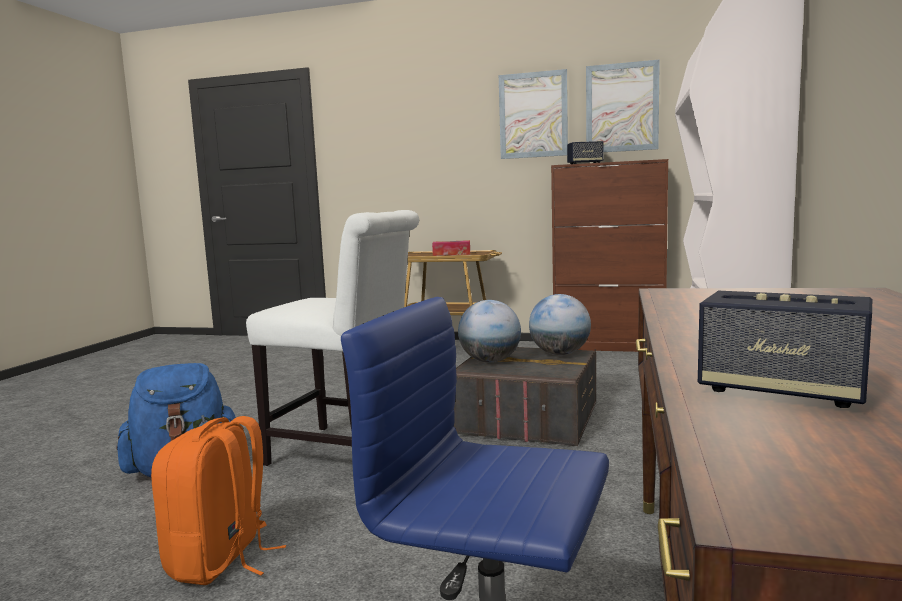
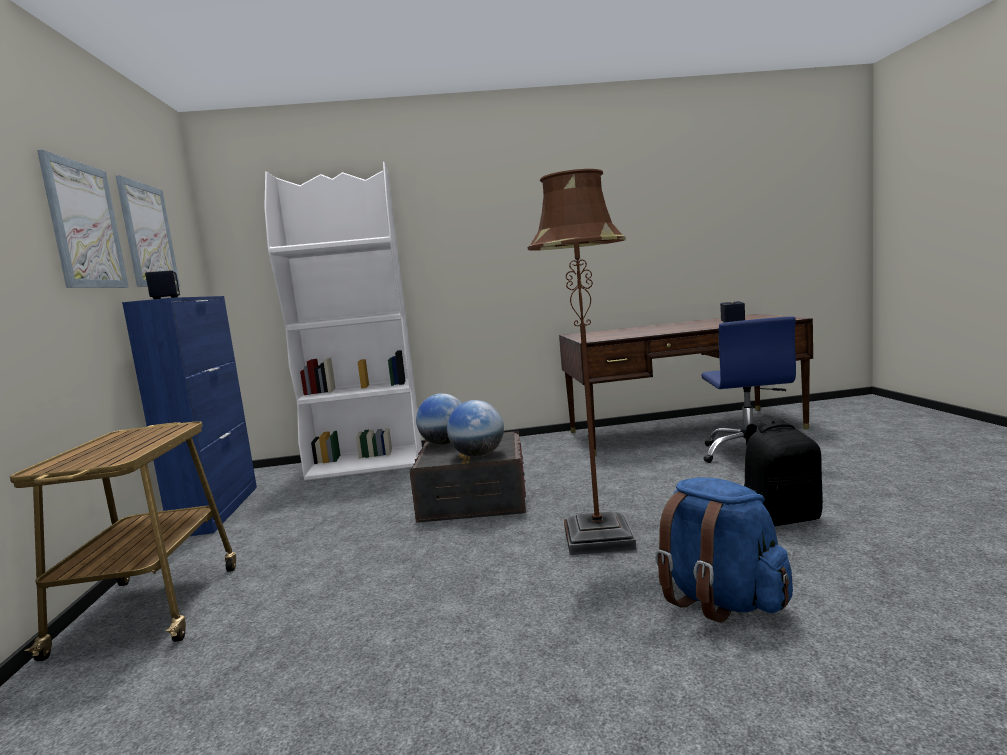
camera: 110 degrees left, 0 degrees up
orange backpack [151,416,286,585] -> black backpack [744,419,823,526]
white chair [246,210,419,466] -> brown floor lamp [528,169,637,555]
tissue box [432,240,470,256] -> none
brown cabinet [551,159,668,352] -> blue cabinet [122,296,257,536]

